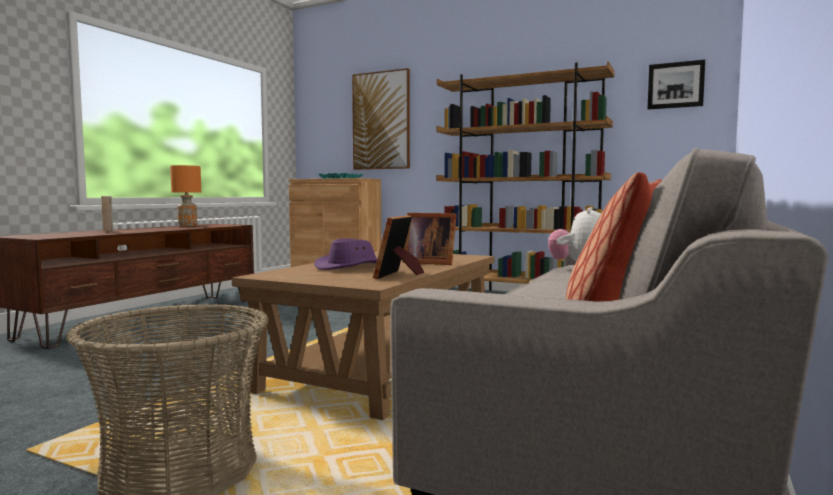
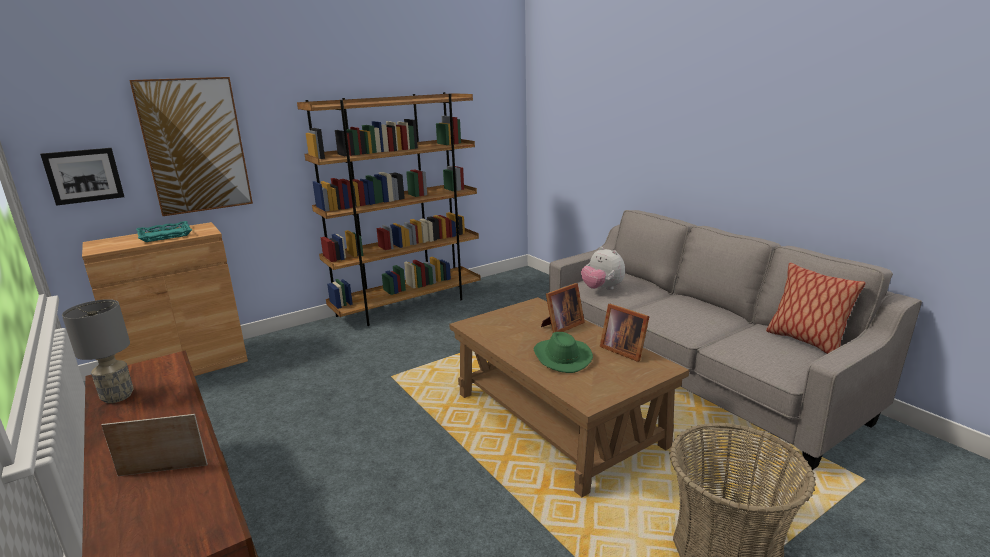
camera: 60 degrees left, 15 degrees up
orange table lamp [170,165,201,226] -> grey table lamp [62,299,134,403]
purple hat [314,238,377,270] -> green hat [533,332,593,373]
picture [648,60,705,110] -> picture moved to [40,148,124,206]

